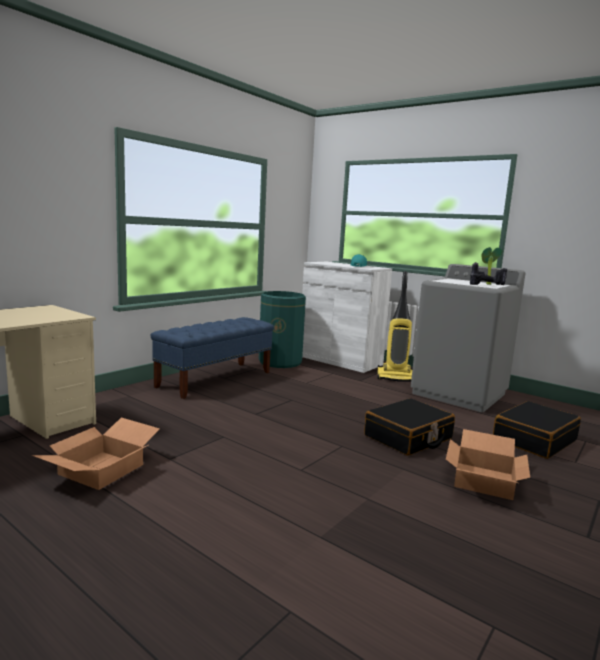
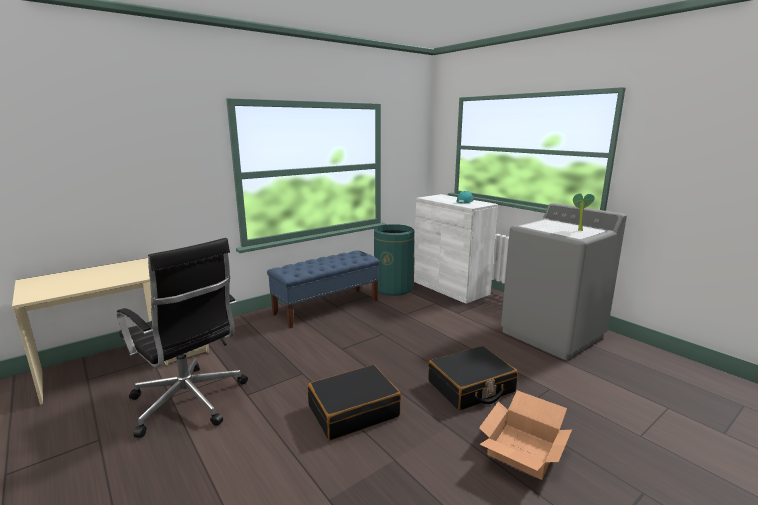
camera: 15 degrees right, 5 degrees up
cardboard box [32,418,160,490] -> black office chair [117,238,248,438]
vacuum cleaner [377,271,412,382] -> none
power drill [470,262,507,285] -> none
black suitcase [493,401,581,459] -> black suitcase moved to [308,365,401,441]

